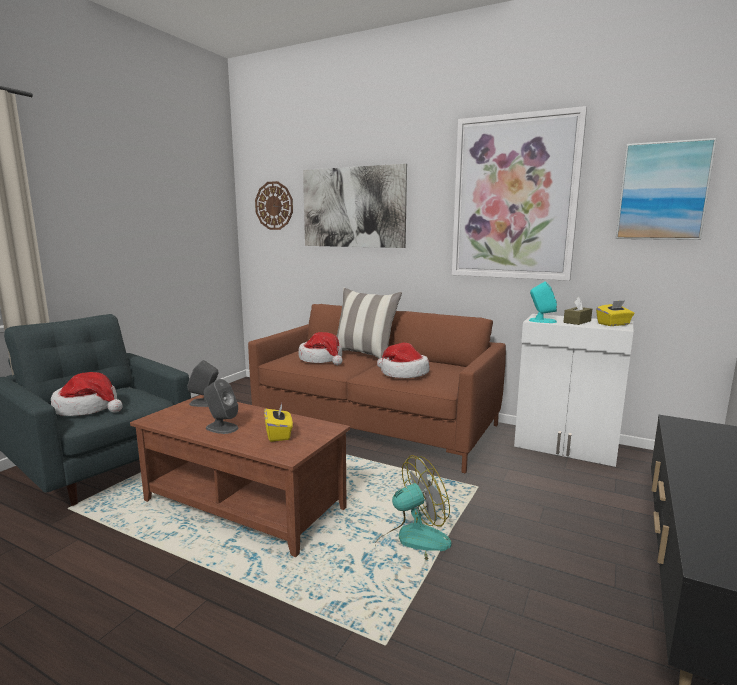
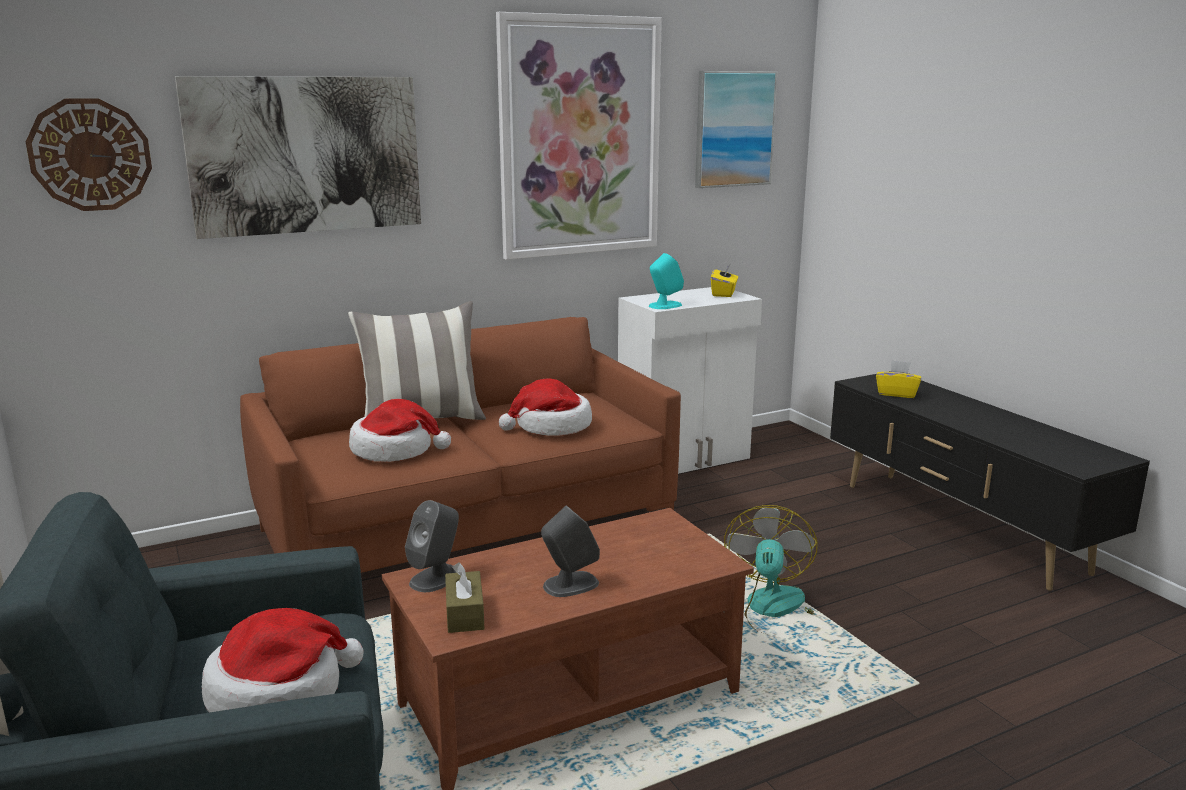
camera: 55 degrees left, 5 degrees up
yellow tissue box [264,403,293,442] -> yellow tissue box moved to [876,360,921,398]
brown tissue box [563,297,592,325] -> brown tissue box moved to [445,563,485,633]

